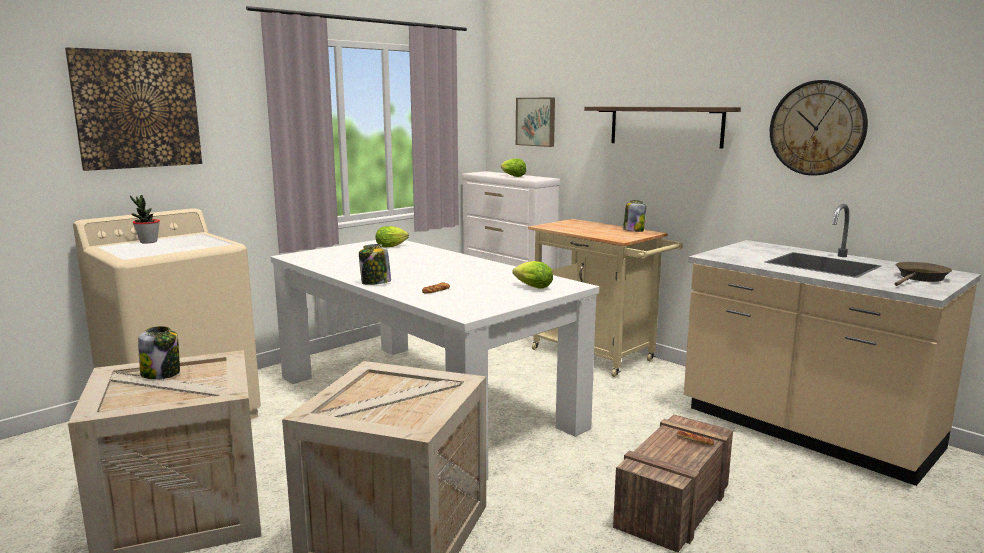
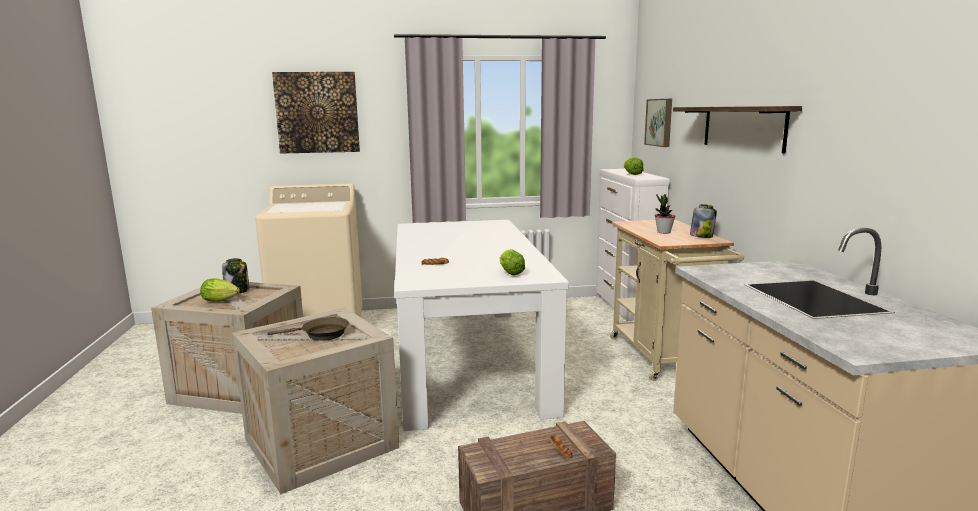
camera: 35 degrees right, 0 degrees up
potted plant [130,195,160,243] -> potted plant moved to [655,194,675,234]
jar [359,244,391,285] -> none
lettuce [376,226,409,247] -> lettuce moved to [200,278,240,302]
wall clock [770,80,868,176] -> none
brown frying pan [894,262,952,286] -> brown frying pan moved to [267,317,349,340]

